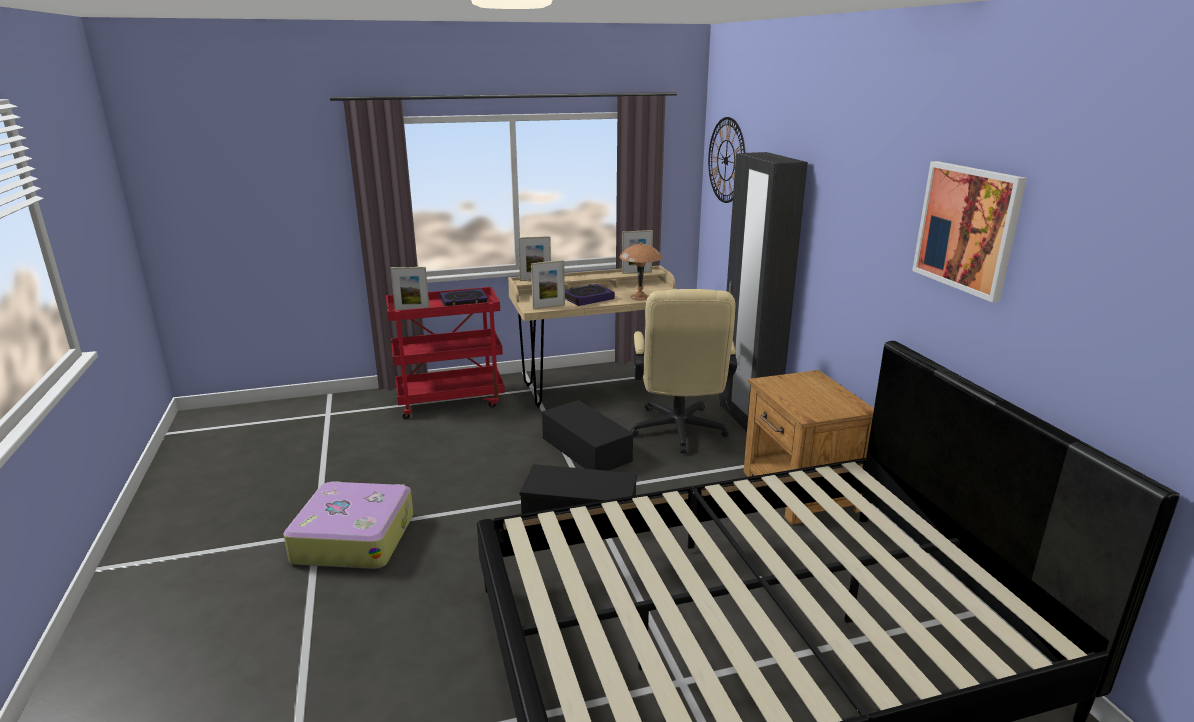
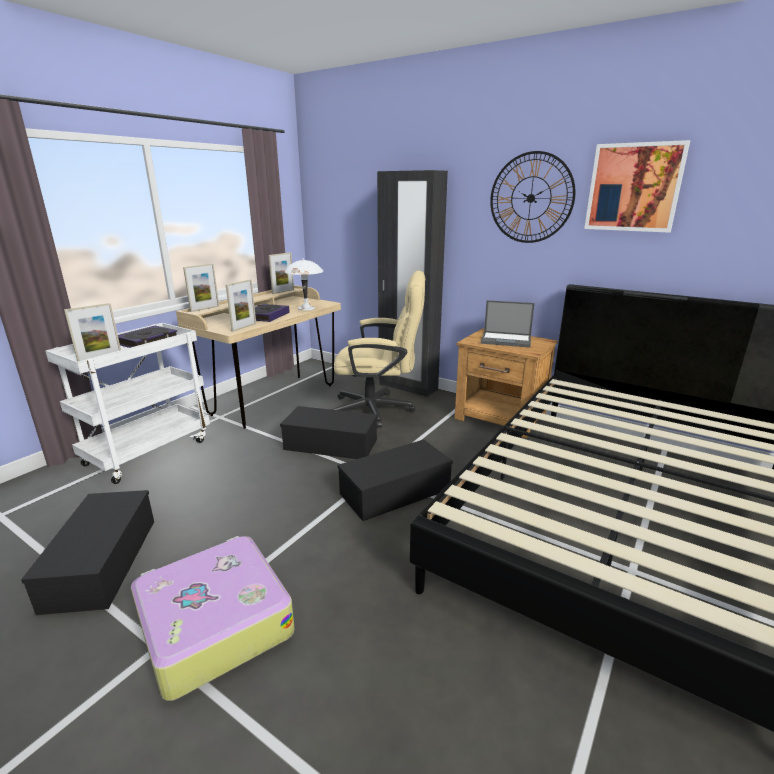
camera: 40 degrees left, 0 degrees up
red cart [386,287,505,419] -> white cart [45,323,210,484]
brown table lamp [619,243,663,300] -> white table lamp [285,258,323,311]
beige office chair [630,289,737,453] -> beige office chair turned 45 degrees counterclockwise [331,271,425,428]
wall clock [708,117,746,203] -> wall clock moved to [490,151,576,243]
none -> black storage box [21,490,154,615]
none -> laptop [481,300,535,348]

